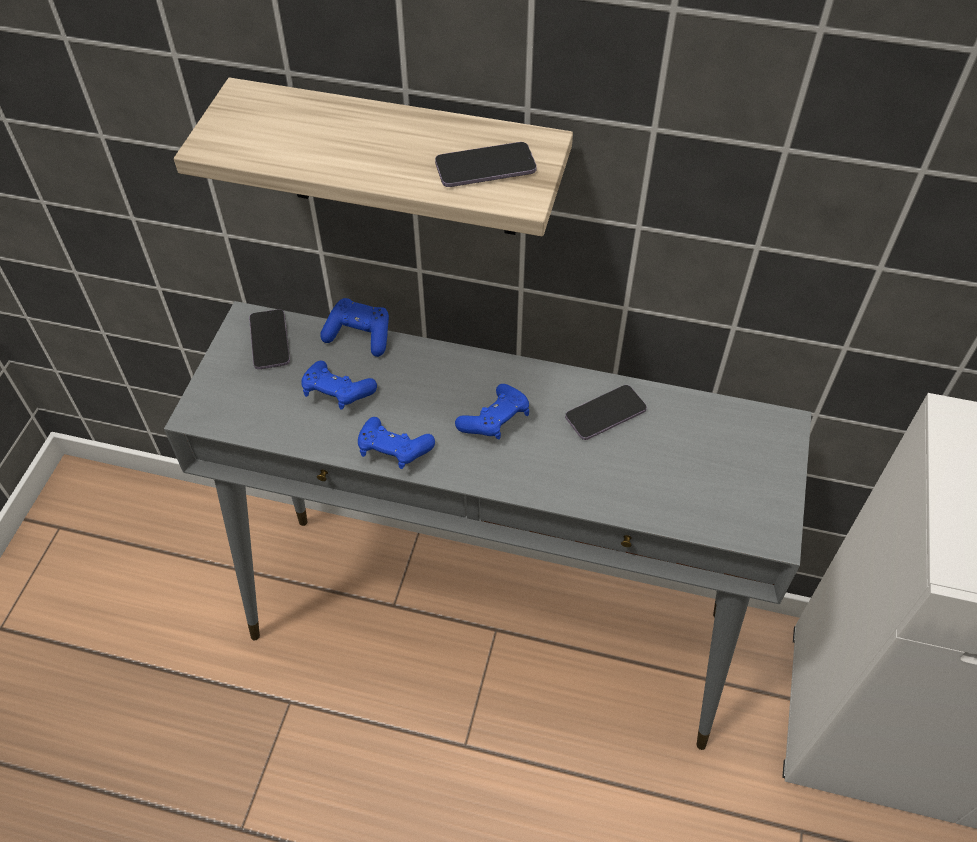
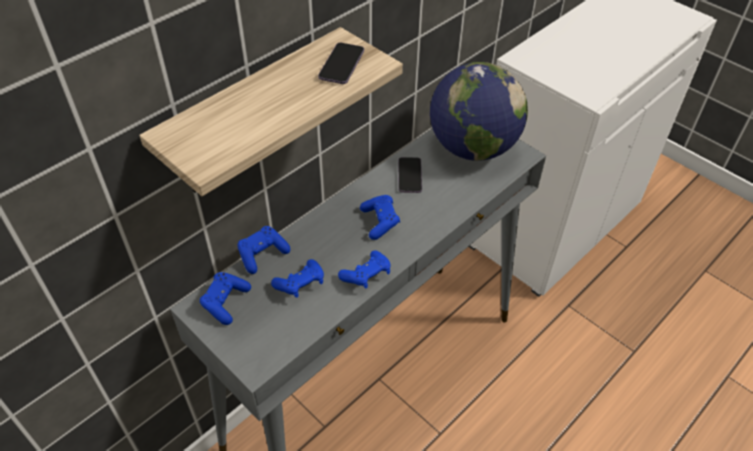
camera: 60 degrees left, 5 degrees down
phone [249,309,290,369] -> blue game controller [200,272,251,325]
none -> globe [430,62,528,161]

